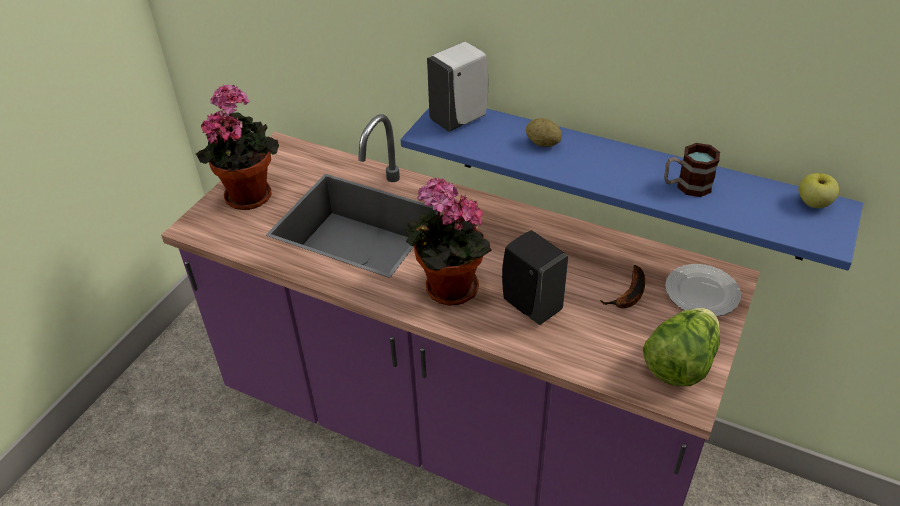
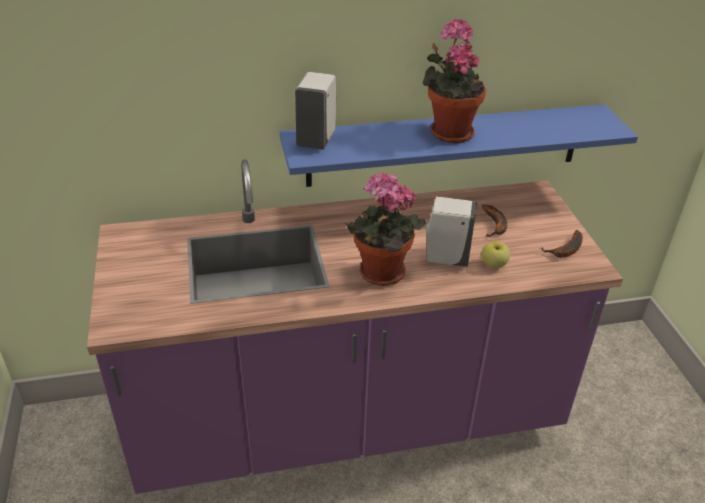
camera: 40 degrees left, 5 degrees down
potted plant [196,85,279,210] -> potted plant moved to [423,19,486,143]
black soap dispenser [502,230,569,325] -> white soap dispenser [425,196,477,267]
potato [526,118,562,147] -> none
lettuce [643,308,720,386] -> banana [541,230,583,257]
mug [664,143,720,197] -> none
plate [665,264,741,316] -> none
apple [799,173,839,208] -> apple moved to [481,241,510,268]

